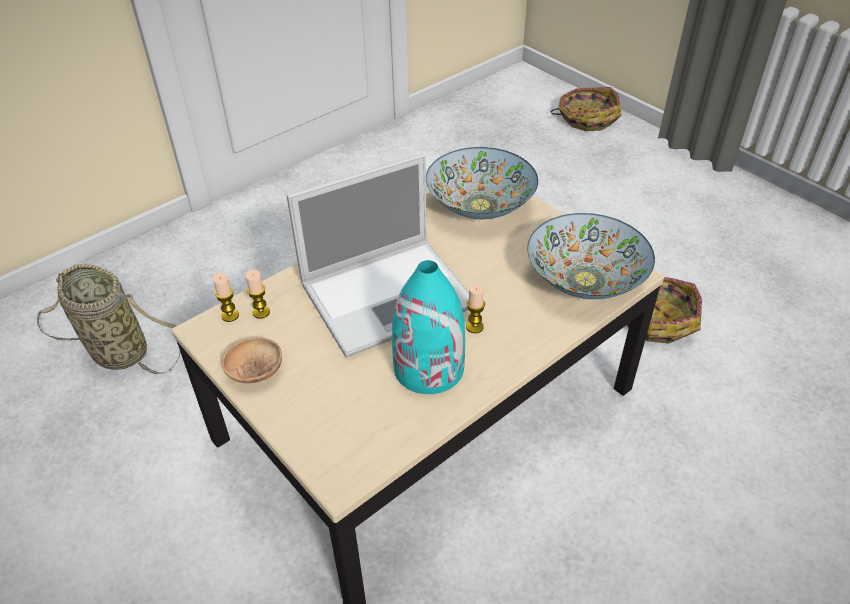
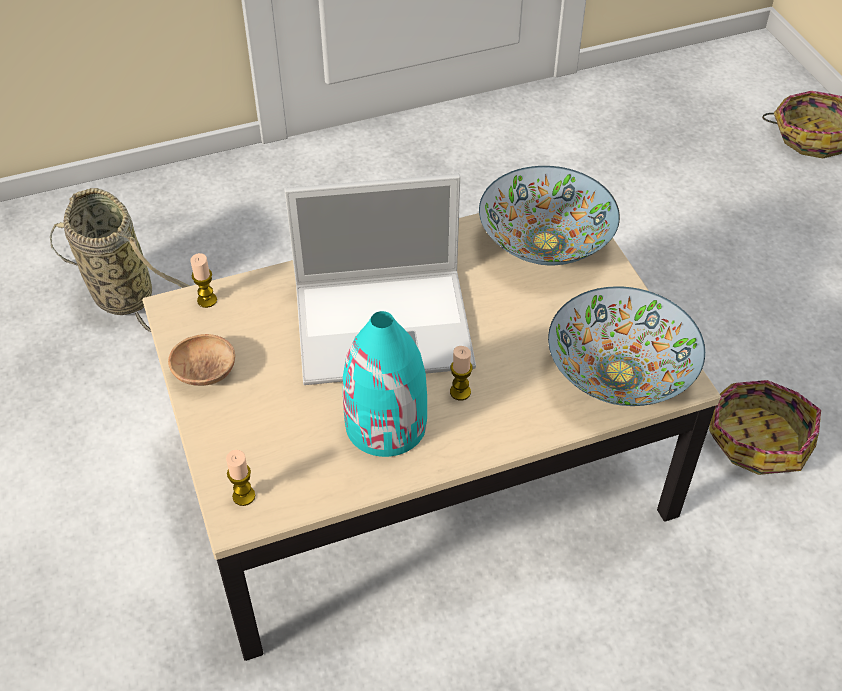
camera: 20 degrees right, 5 degrees up
candle [245,270,270,319] -> candle moved to [226,450,255,506]

